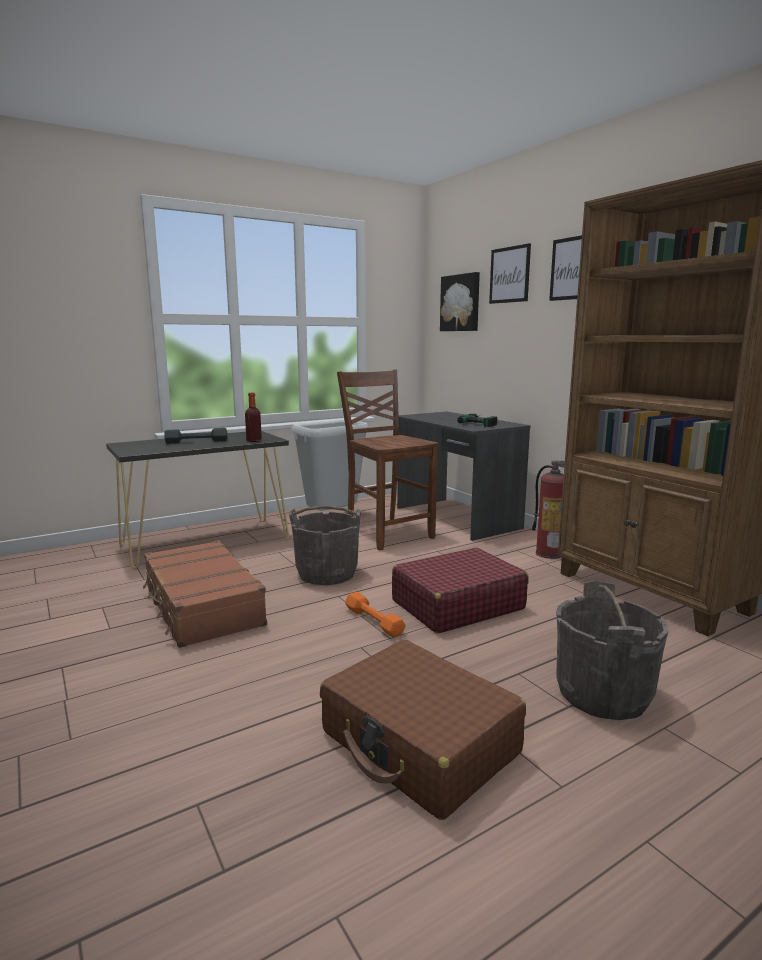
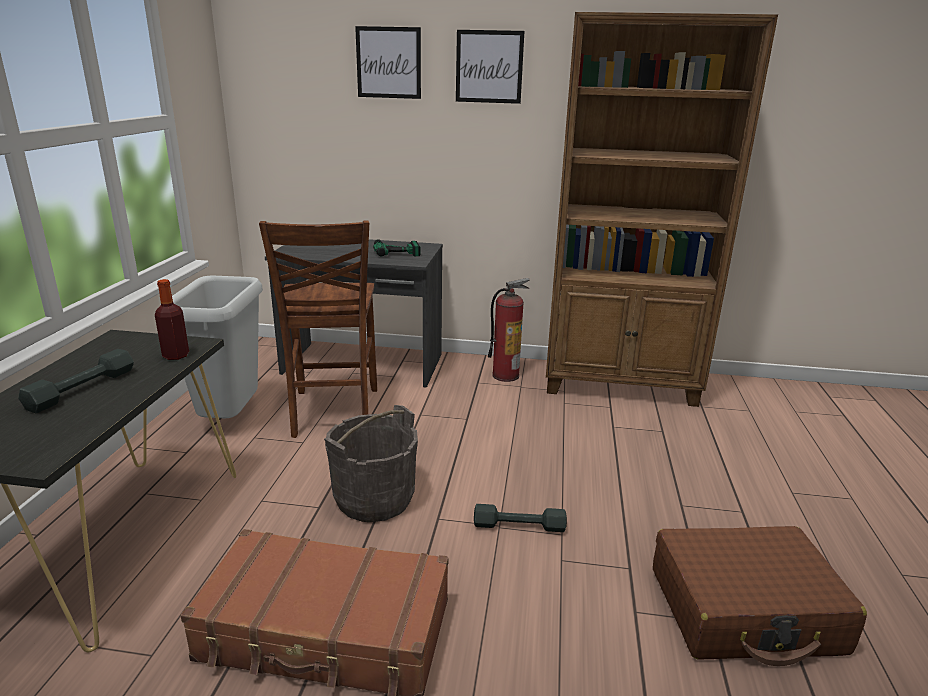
camera: 50 degrees left, 10 degrees up
brown chair [337,370,439,550] -> brown chair turned 105 degrees counterclockwise [259,220,377,438]
orange dumbbell [345,592,406,638] -> grey dumbbell [474,504,567,532]
red suitcase [392,548,528,633] -> none
picture [440,272,480,331] -> none
grey bucket [556,581,669,720] -> none

